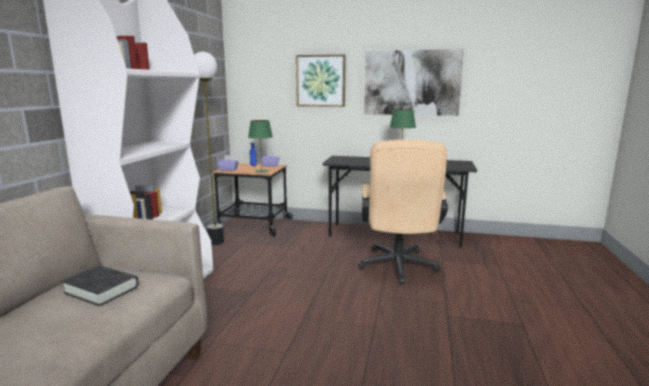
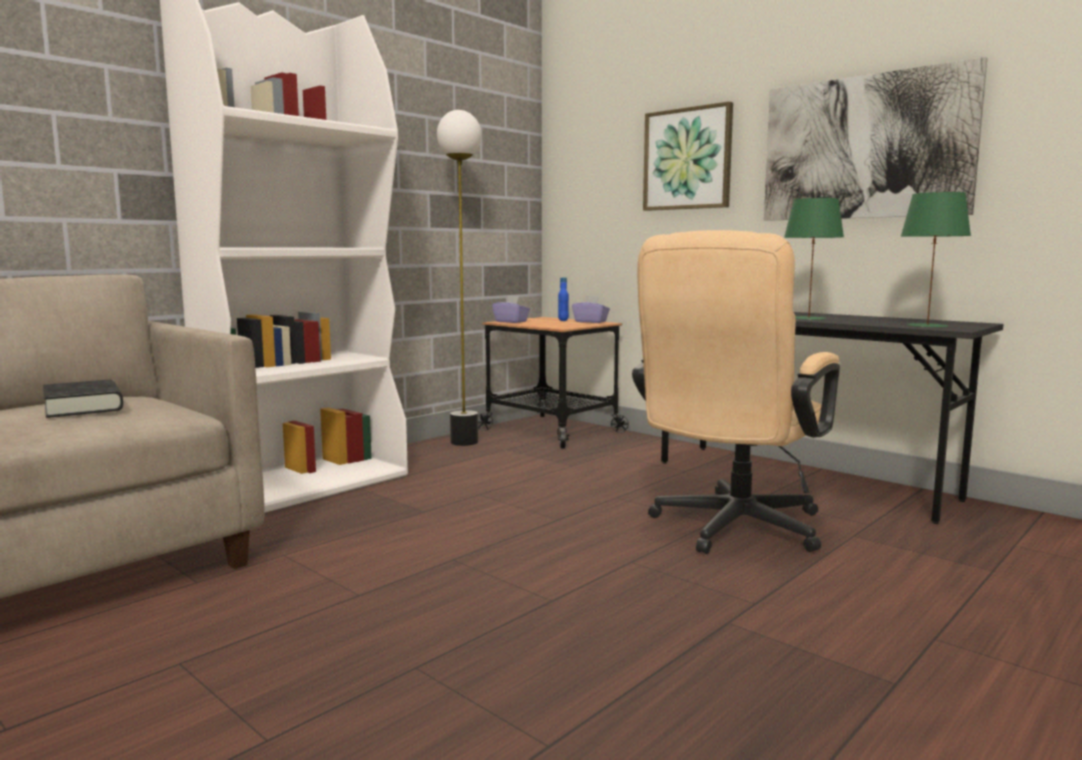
camera: 30 degrees right, 5 degrees down
green table lamp [248,120,273,173] -> green table lamp moved to [901,192,971,327]

